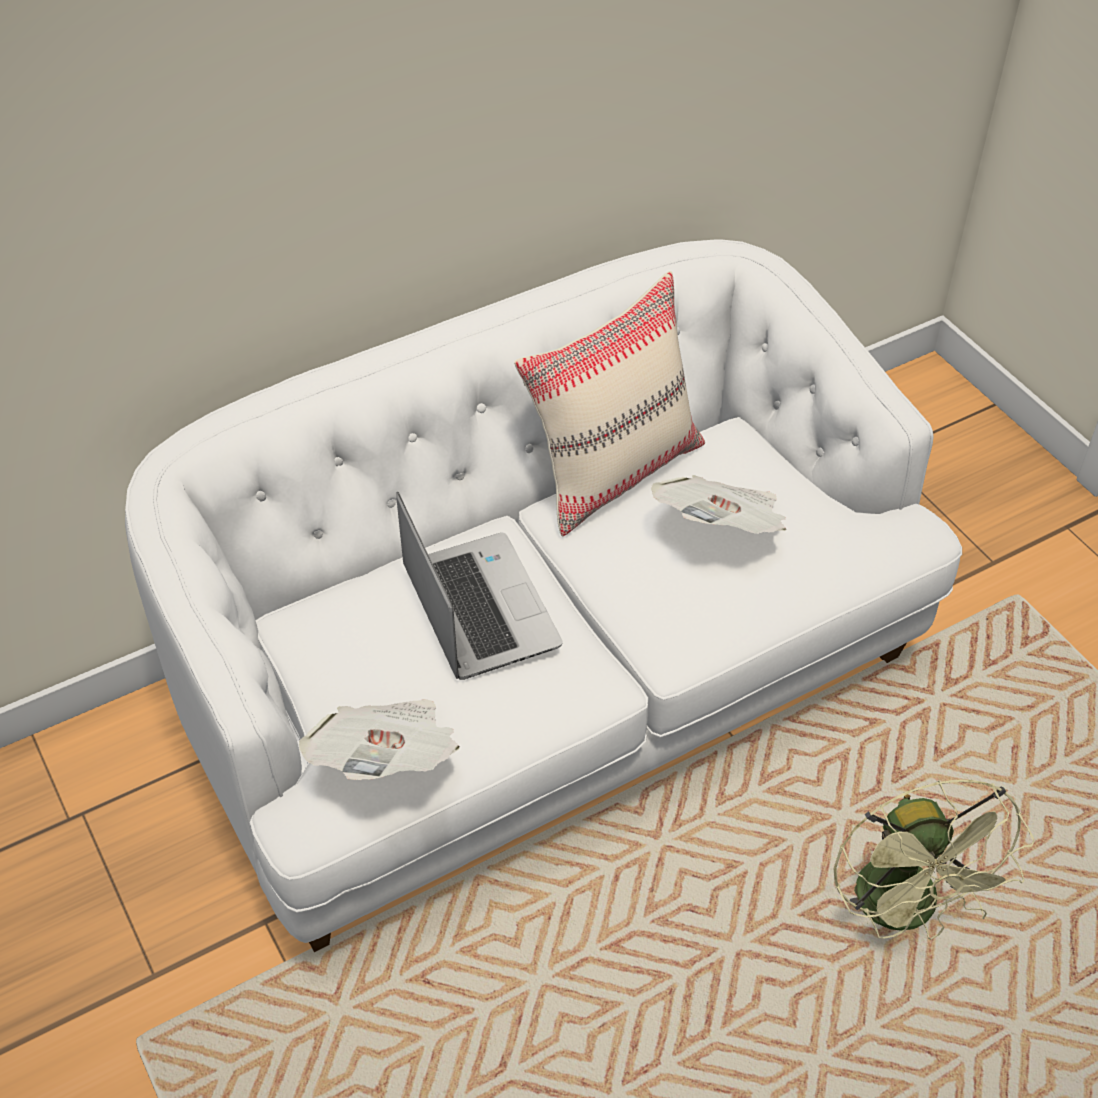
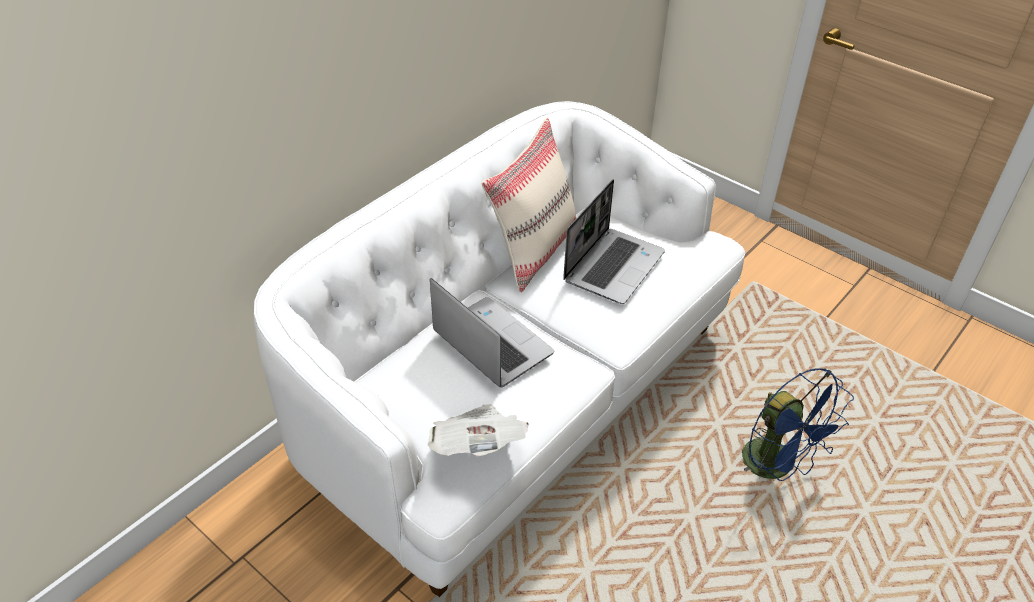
camera: 20 degrees left, 5 degrees down
newspaper [651,475,786,534] -> laptop [563,179,665,304]
green fan [834,779,1035,940] -> blue fan [742,368,854,481]

